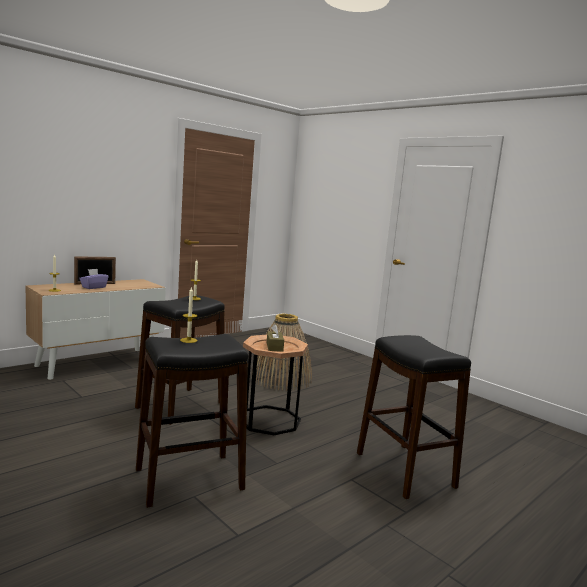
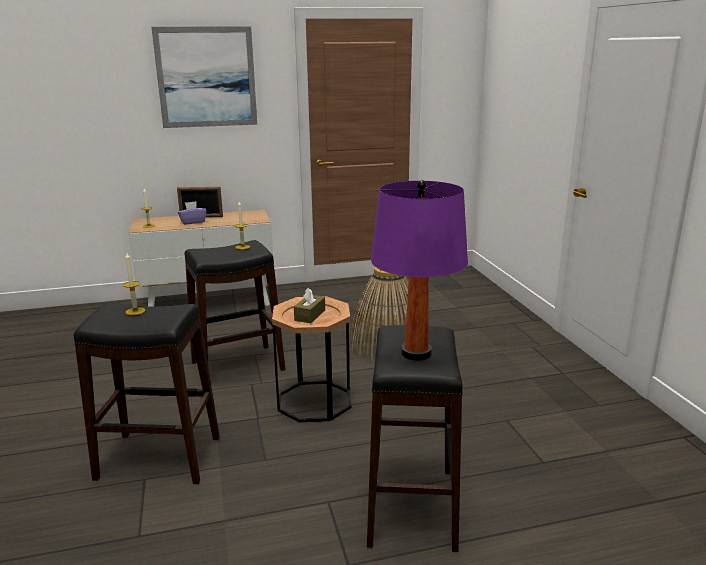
camera: 30 degrees right, 10 degrees up
none -> picture [151,26,257,128]
none -> purple table lamp [371,180,468,361]

